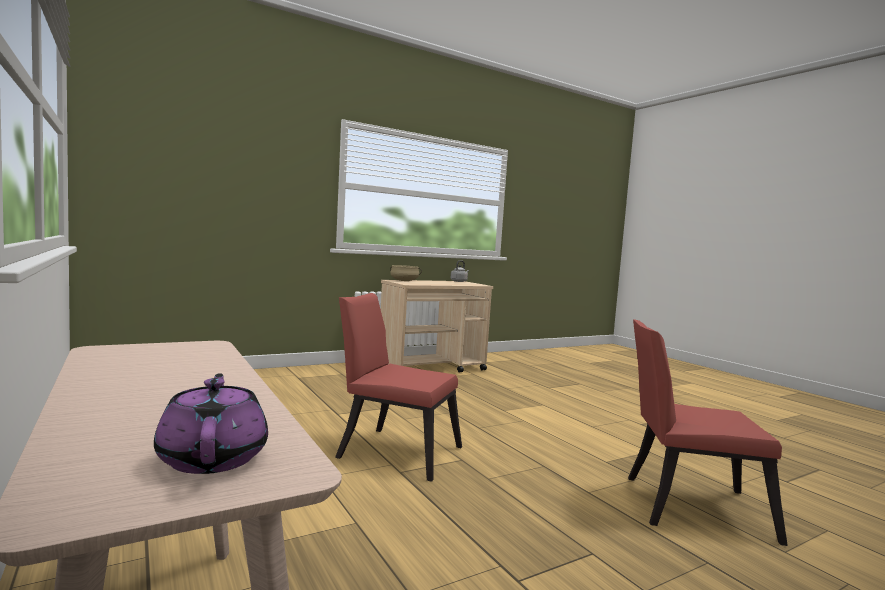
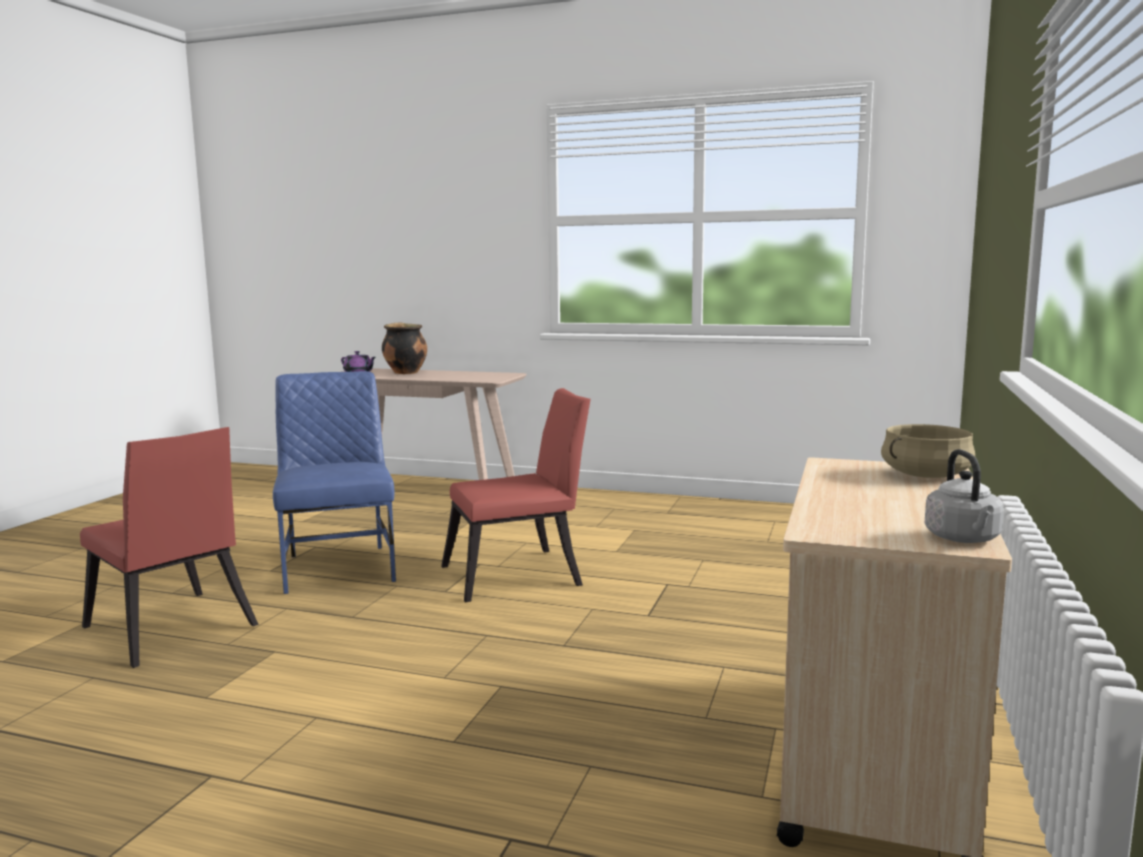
camera: 140 degrees right, 5 degrees up
red chair [628,319,788,546] -> red chair turned 75 degrees clockwise [80,427,258,668]
none -> blue chair [273,371,396,594]
none -> cooking pot [382,322,427,374]

